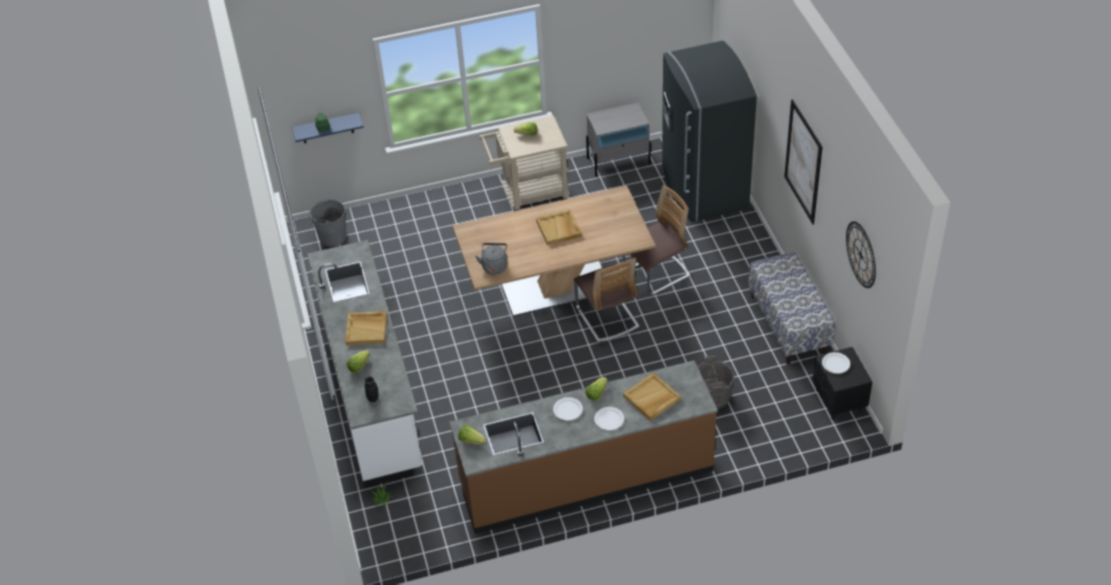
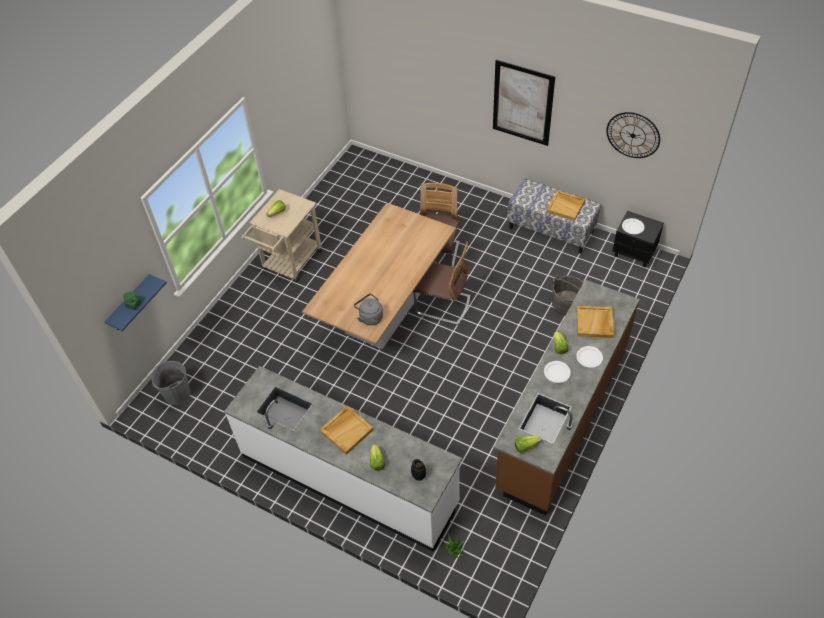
camera: 45 degrees left, 5 degrees up
beige tray [536,210,582,246] -> beige tray moved to [546,190,585,221]
grey nightstand [586,103,650,177] -> none
grey fridge [662,41,757,222] -> none

